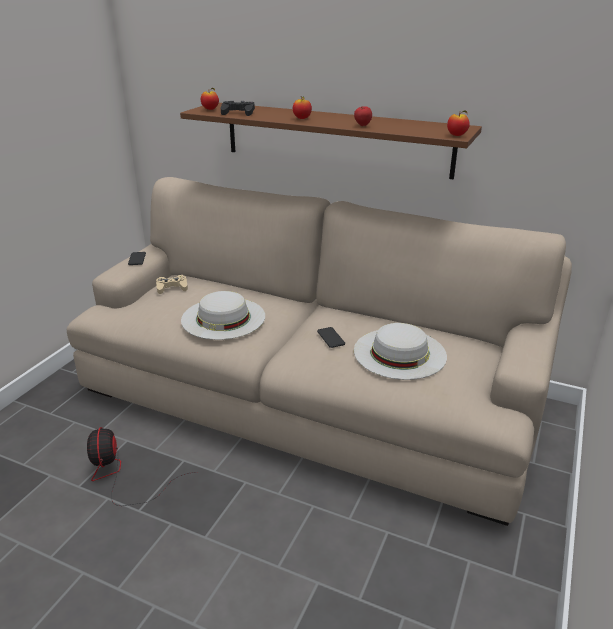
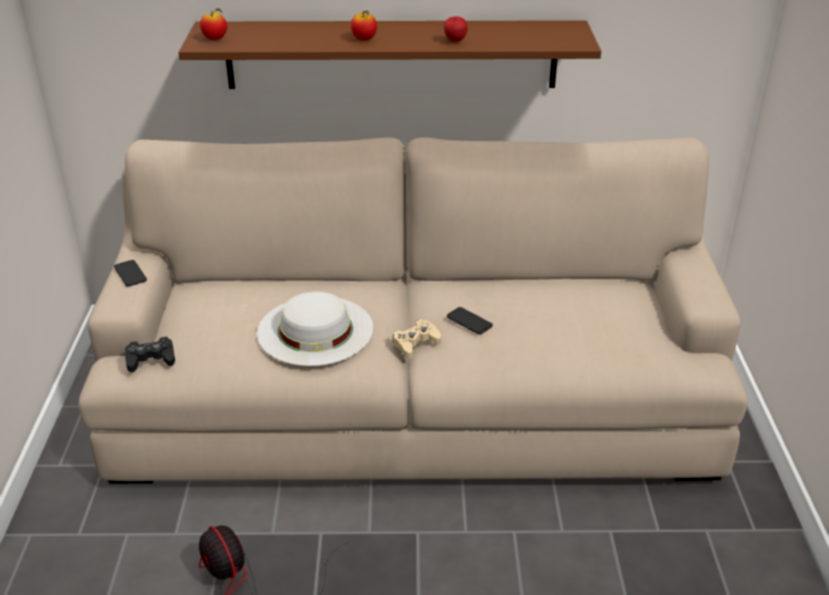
camera: 25 degrees left, 5 degrees up
beige game controller [156,275,188,294] -> beige game controller moved to [393,320,441,359]
black game controller [221,100,255,116] -> black game controller moved to [125,337,175,372]
white hat [354,323,447,380] -> none
apple [447,110,470,136] -> none

